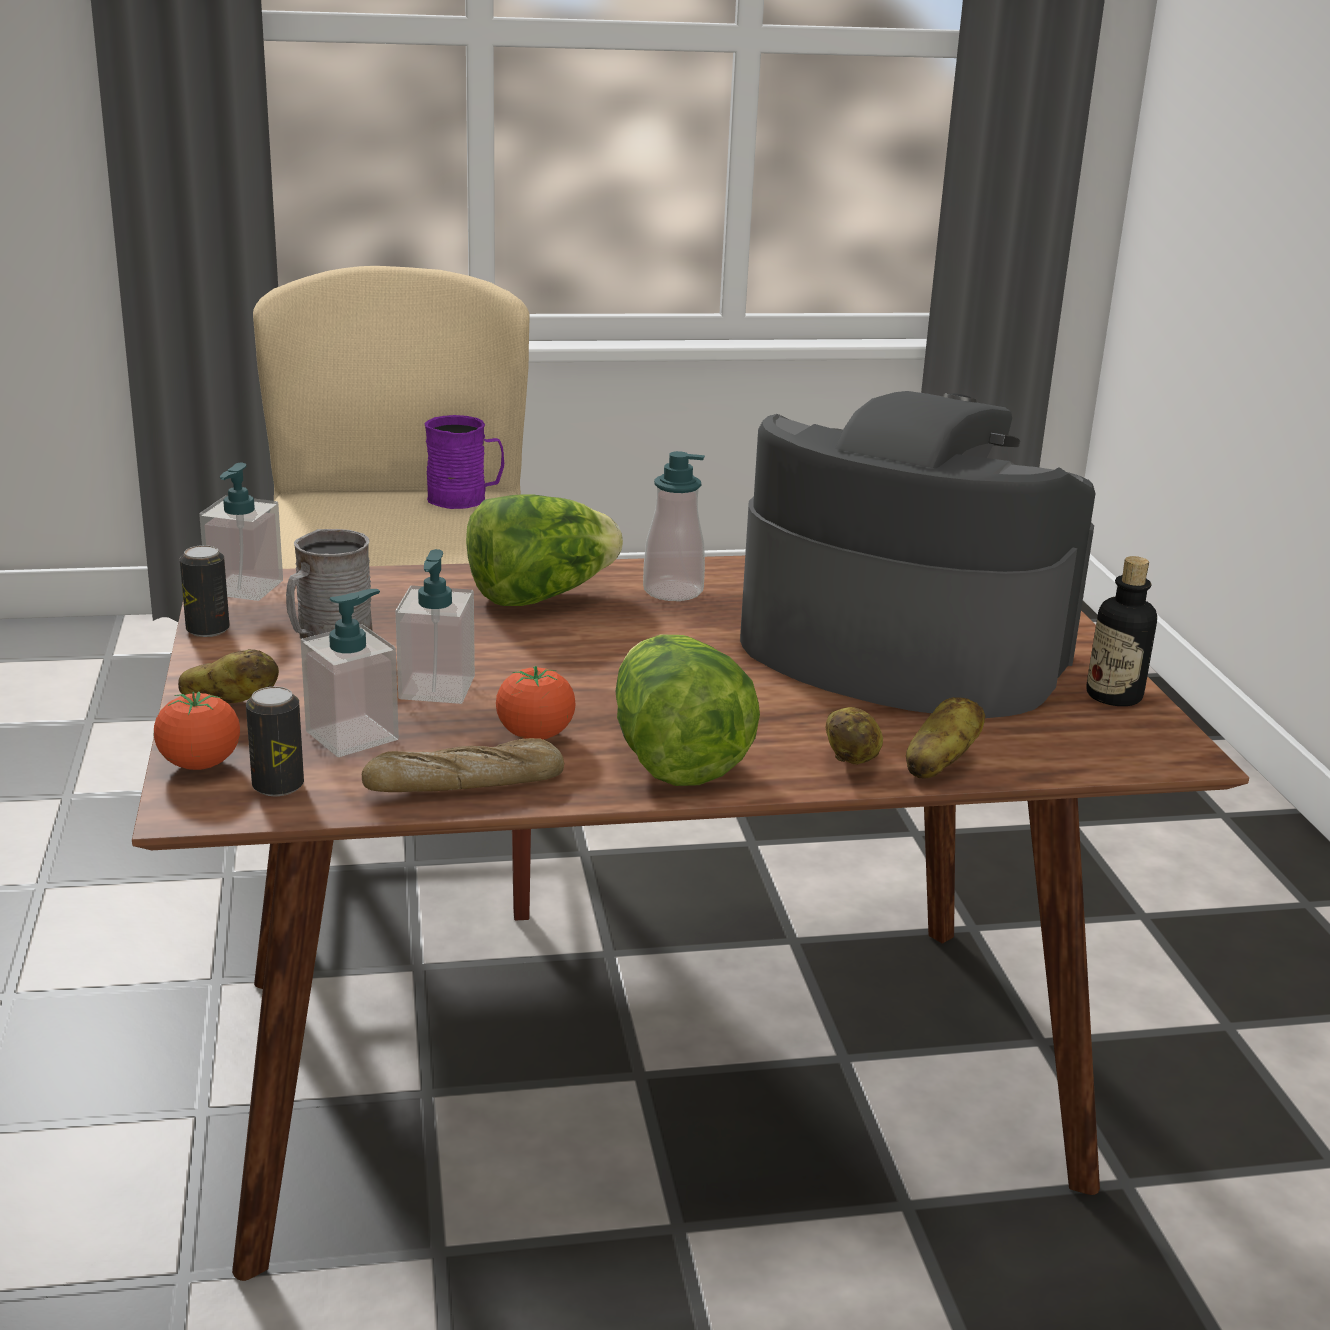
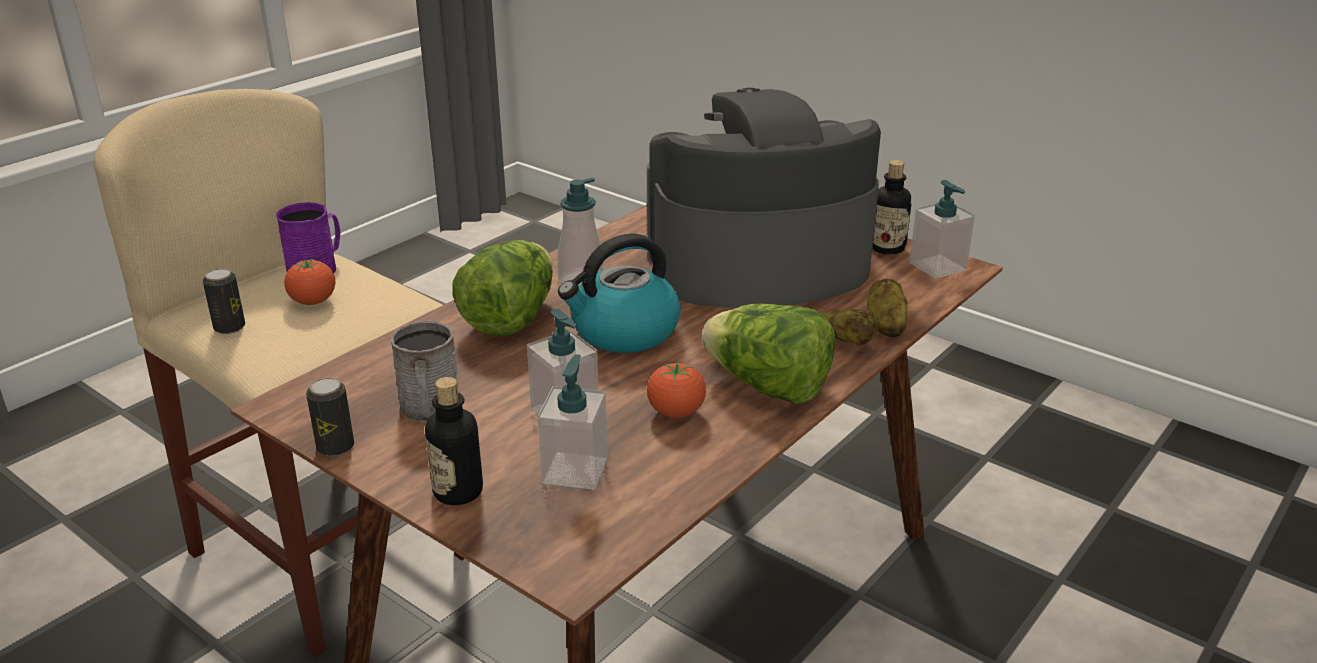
camera: 40 degrees left, 5 degrees up
tomato [154,692,240,770] -> tomato moved to [284,259,335,305]
potato [178,649,279,703] -> bottle [425,377,483,505]
soap dispenser [199,463,283,601] -> soap dispenser moved to [910,180,975,279]
can [246,687,304,796] -> can moved to [203,268,245,334]
bread [362,738,564,792] -> none
none -> kettle [558,234,681,353]

